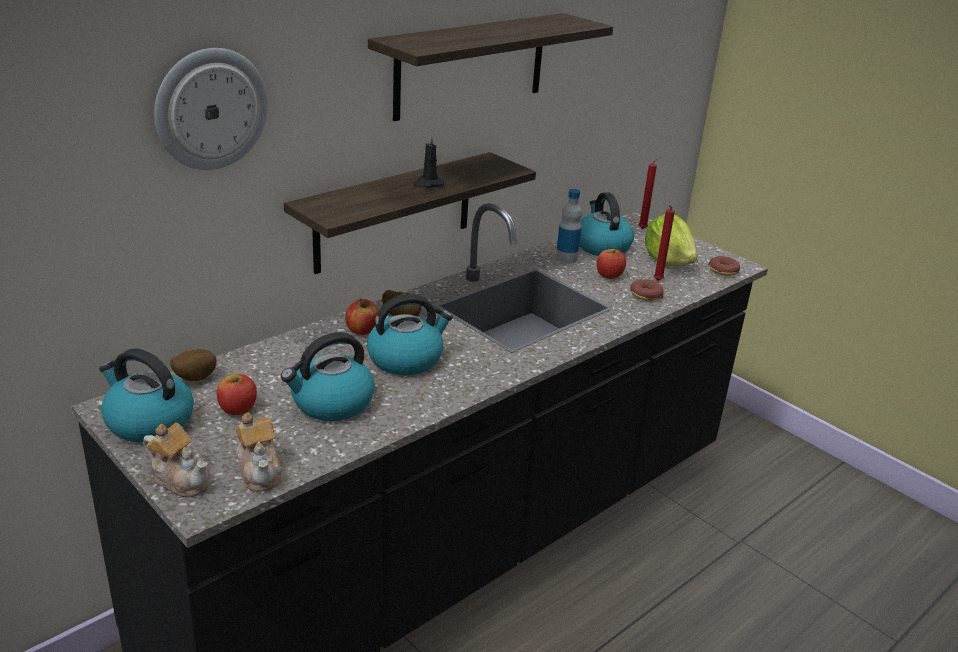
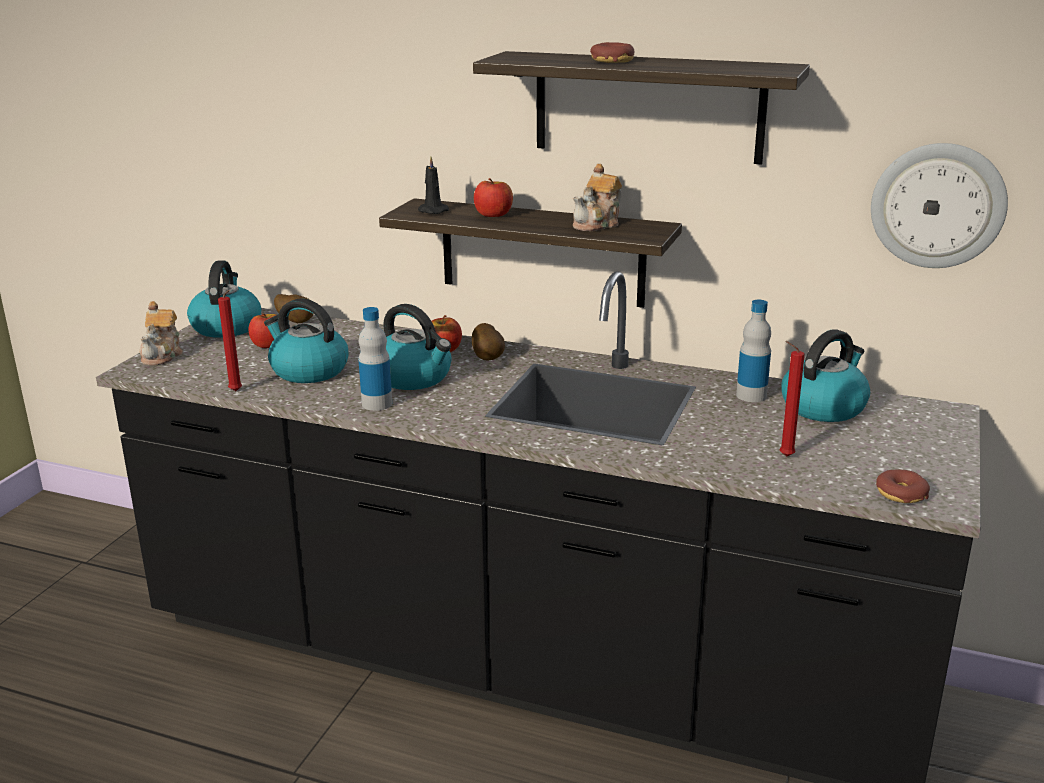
camera: 65 degrees right, 5 degrees down
wall clock [154,48,268,170] -> wall clock moved to [871,143,1008,268]
teapot [235,413,282,492] -> teapot moved to [573,164,622,231]
black candle [413,135,444,188] -> black candle moved to [418,156,449,214]
apple [597,249,626,279] -> apple moved to [474,178,513,217]
donut [631,279,664,301] -> donut moved to [590,42,634,63]
red candle [638,157,661,229] -> red candle moved to [218,290,242,391]
lettuce [645,214,698,266] -> none
none -> bottle [358,307,392,411]

